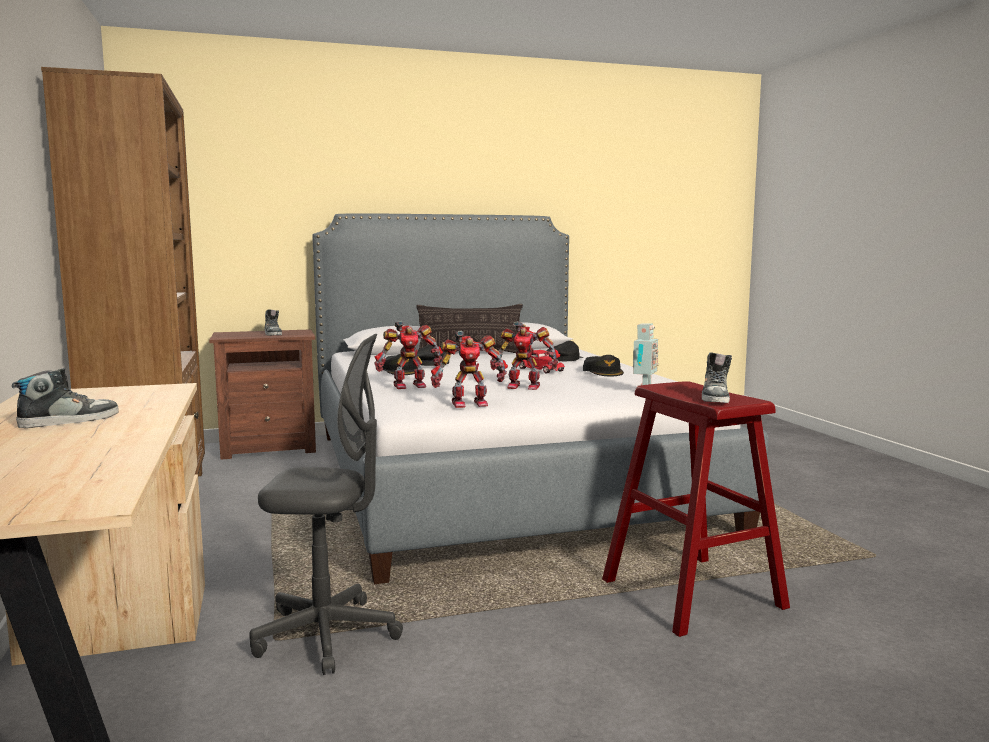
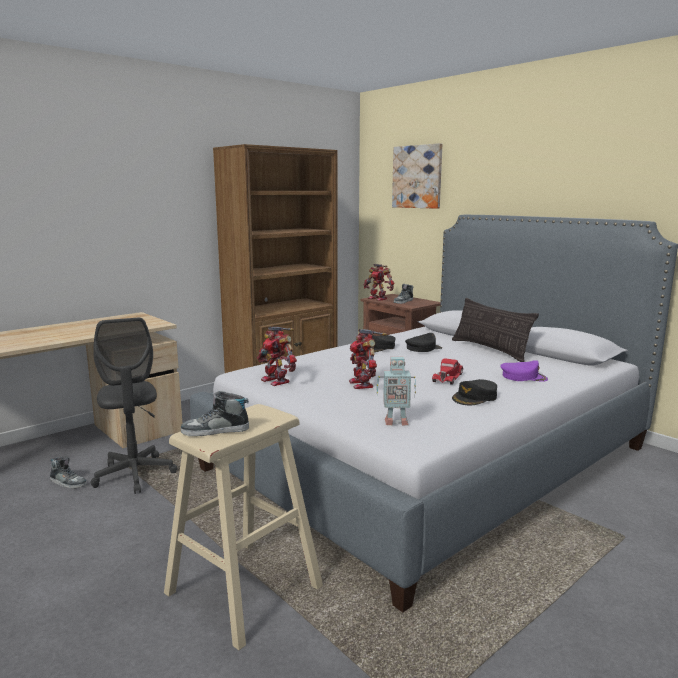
camera: 65 degrees right, 5 degrees up
shoe [12,368,119,428] -> shoe moved to [50,456,87,489]
toy robot [375,321,443,389] -> toy robot moved to [364,264,395,301]
black cap [547,341,584,361] -> purple cap [500,360,548,382]
red stool [602,381,790,637] -> beige stool [164,404,323,650]
none -> picture [392,143,442,209]

